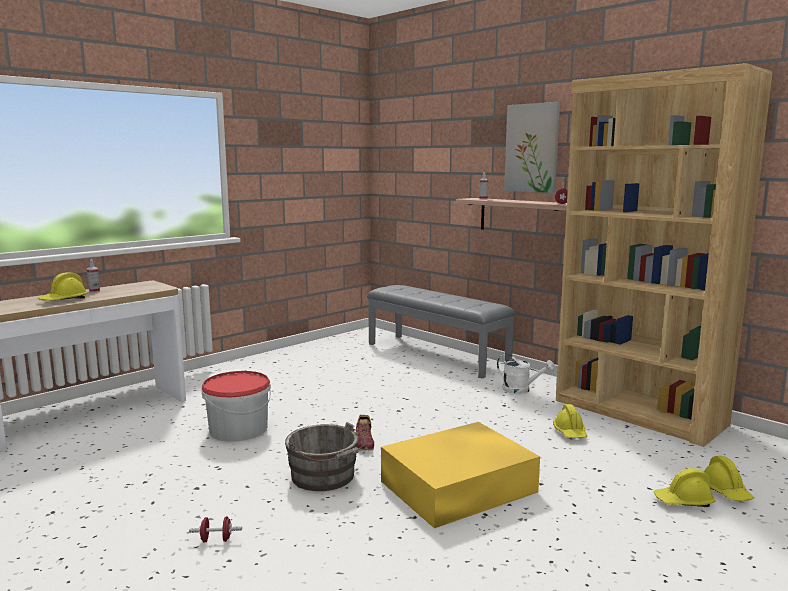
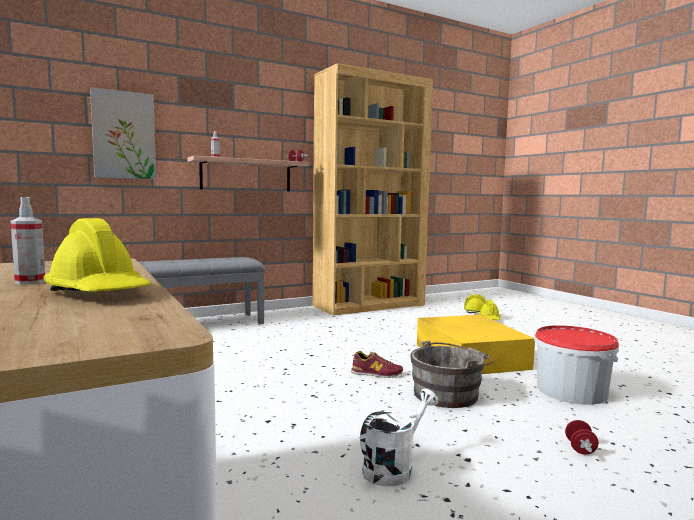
camera: 75 degrees left, 5 degrees down
bucket [202,371,271,441] -> bucket moved to [534,325,619,405]
white watering can [497,354,555,394] -> white watering can moved to [360,389,438,486]
picture [504,102,560,193] -> picture moved to [90,87,156,179]
yellow hard hat [553,404,587,438] -> none

